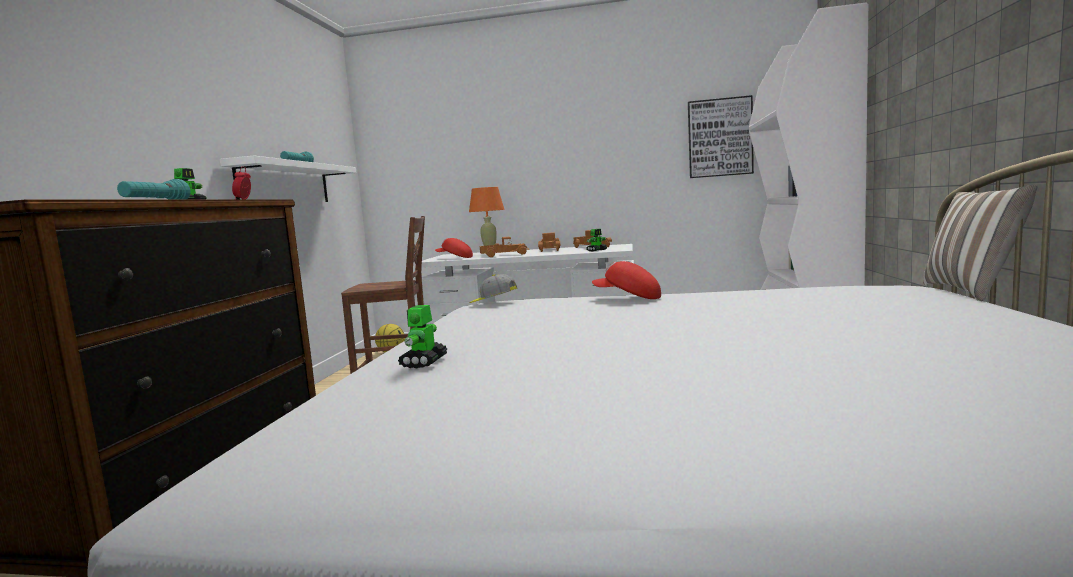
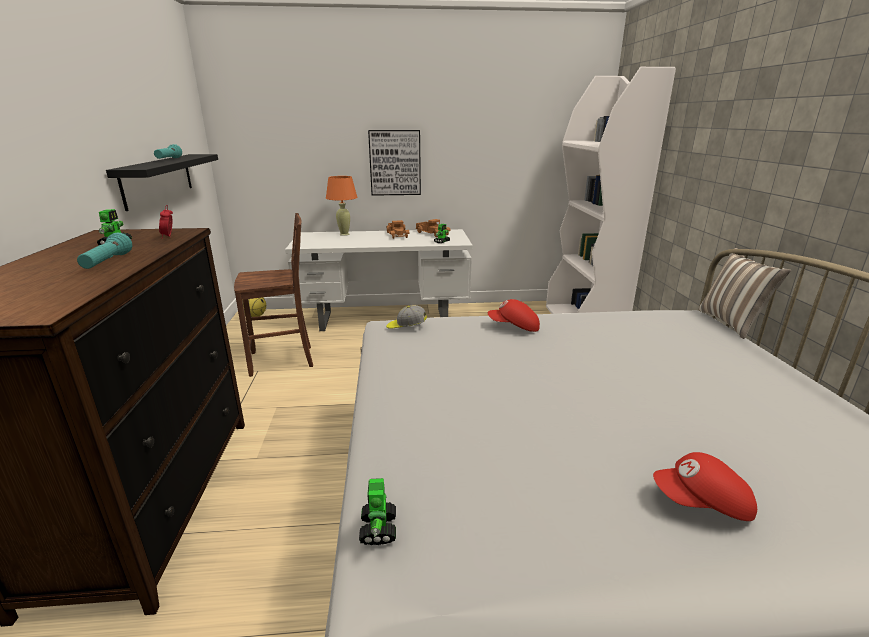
camera: 15 degrees left, 15 degrees up
white shelf [220,156,357,202] -> black shelf [106,154,218,211]
toy robot [398,305,447,368] -> toy robot moved to [359,478,396,545]
red cap [435,238,473,258] -> red cap moved to [653,452,757,521]
toy truck [480,237,529,257] -> none
picture [688,95,754,178] -> picture moved to [368,130,421,196]

